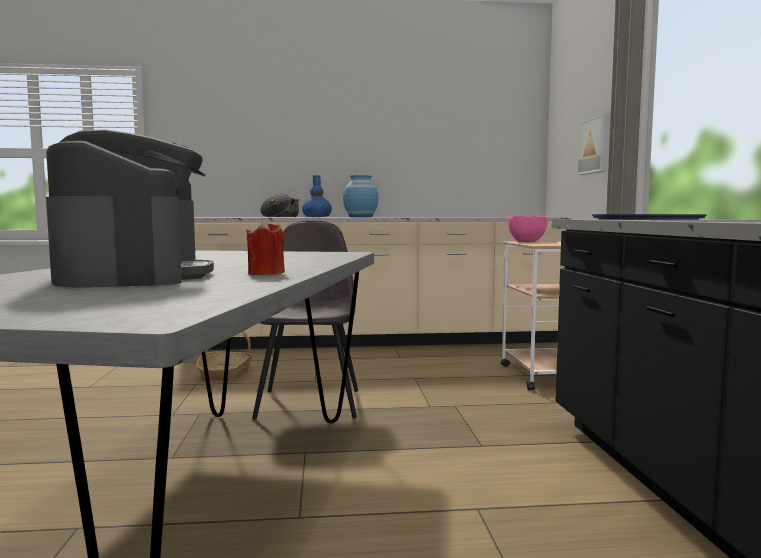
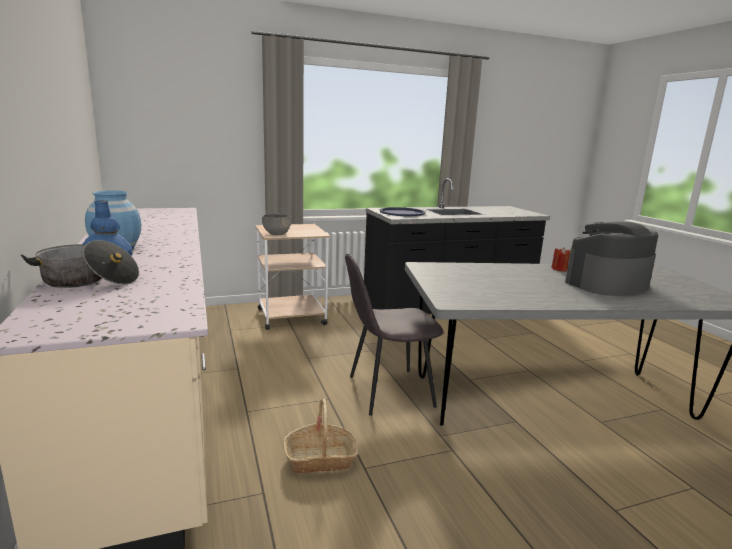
camera: 105 degrees left, 10 degrees up
pink bowl [508,216,547,242] -> grey bowl [262,214,291,235]
picture [577,113,610,175] -> none

